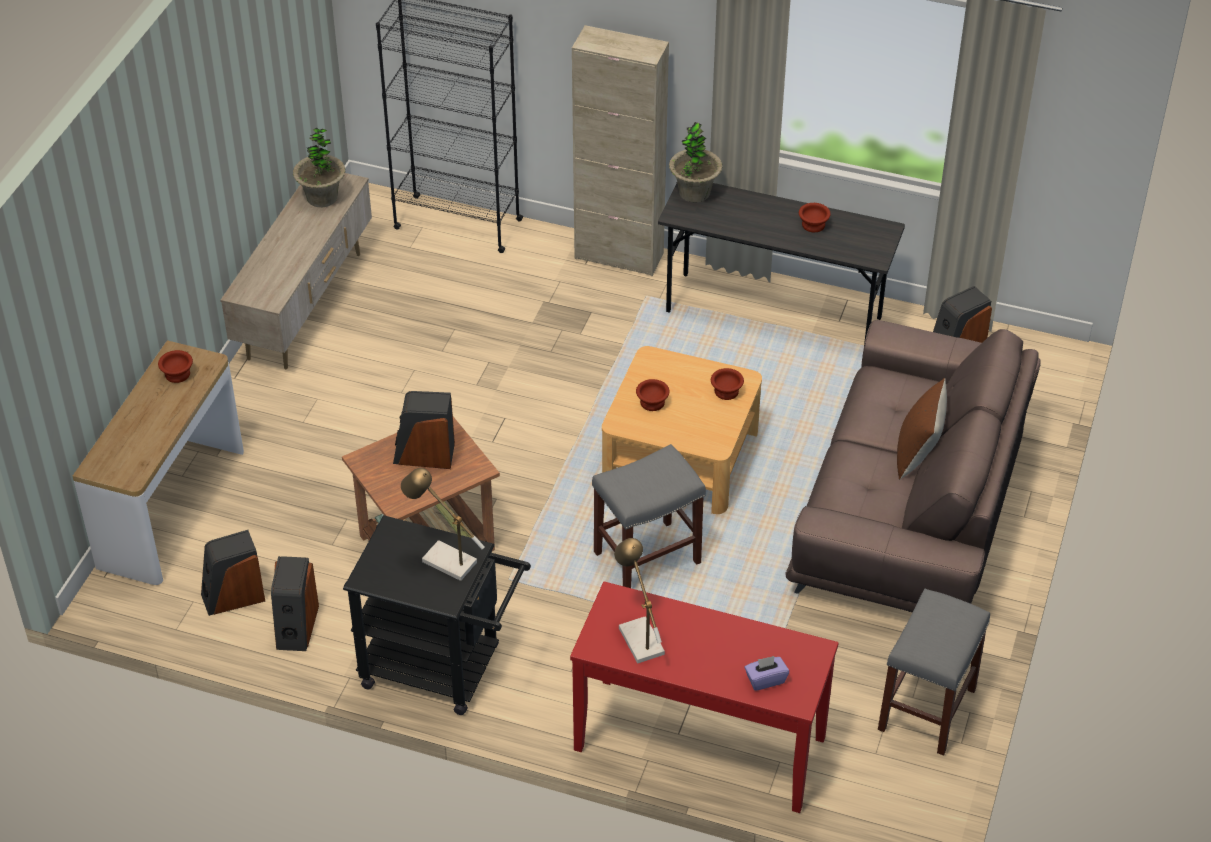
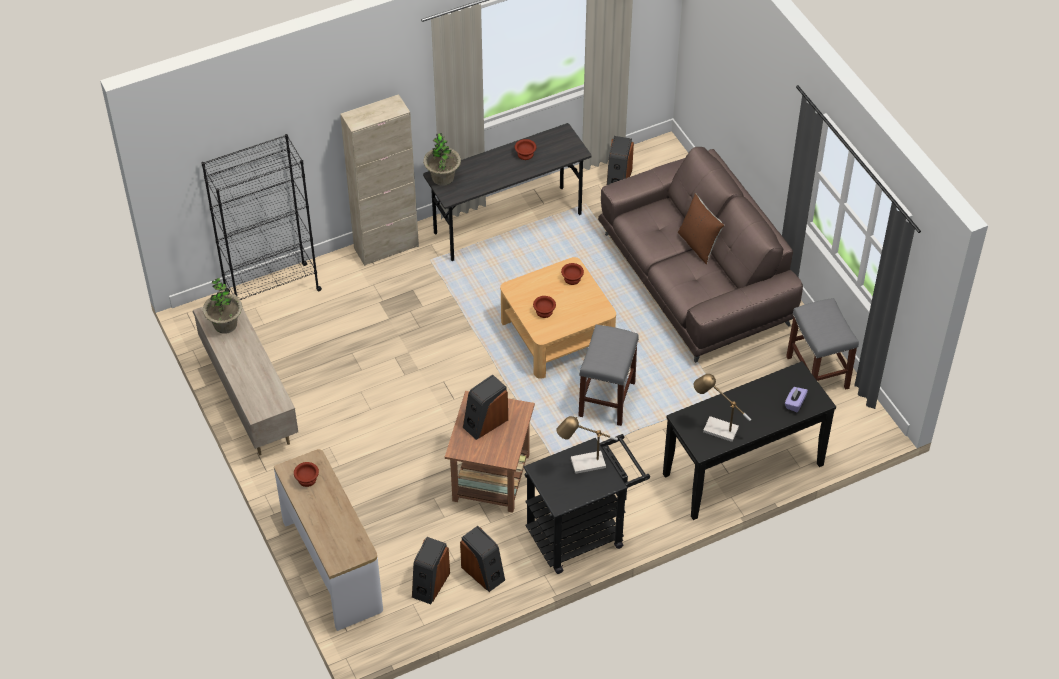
camera: 45 degrees left, 5 degrees up
red console table [570,581,839,813] -> black console table [663,361,836,520]

